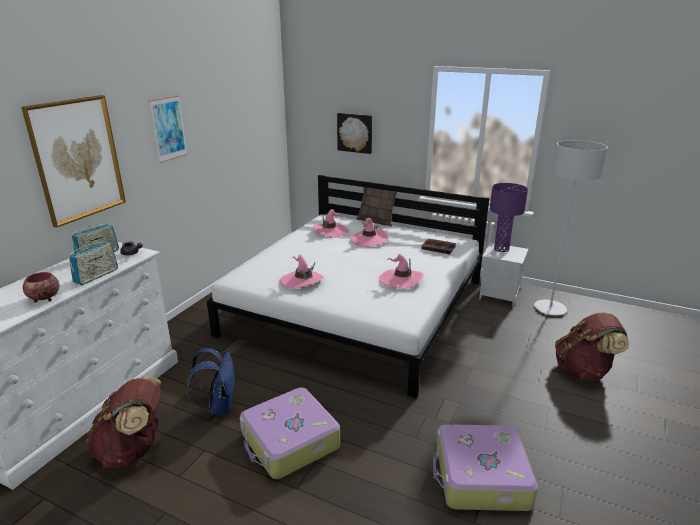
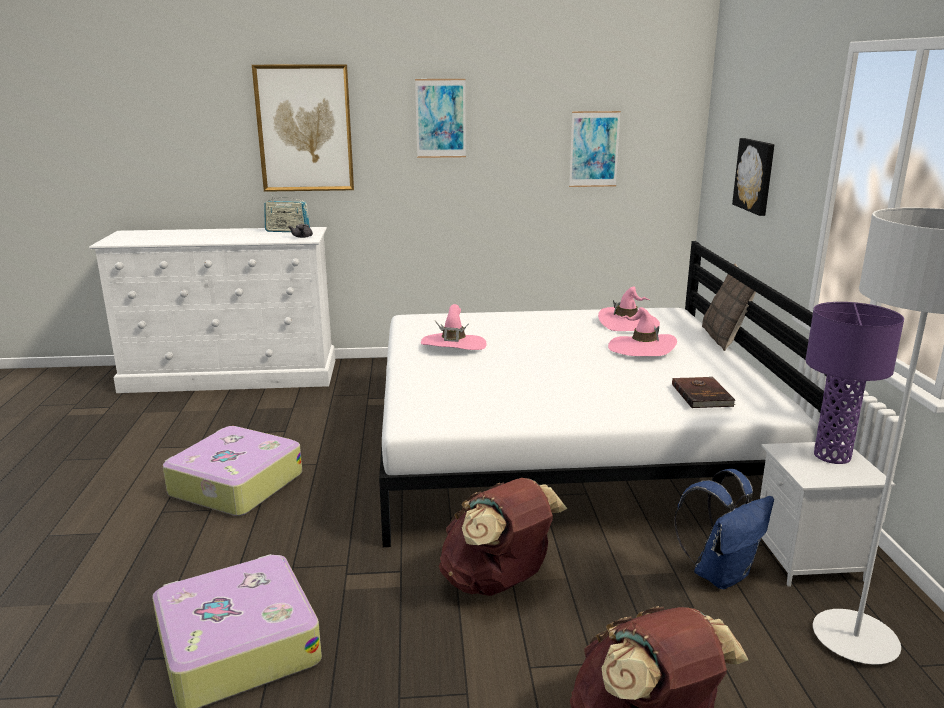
camera: 60 degrees right, 5 degrees down
bowl [23,272,60,303] -> none
radio [68,242,118,285] -> none
brown backpack [86,376,161,468] -> brown backpack moved to [439,478,568,596]
blue backpack [186,348,236,415] -> blue backpack moved to [674,469,774,589]
pink hat [379,254,424,288] -> none
none -> picture [569,111,621,187]

